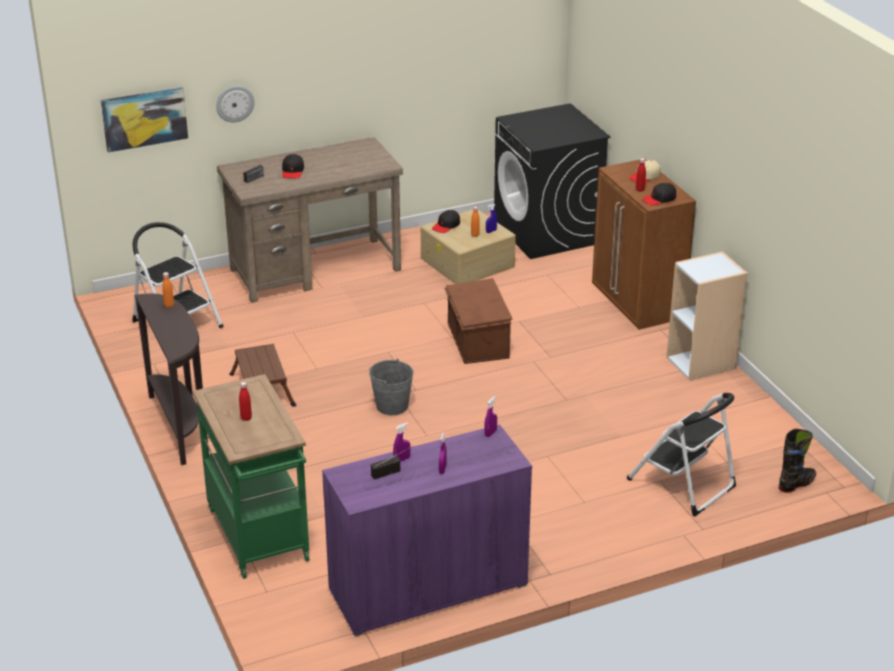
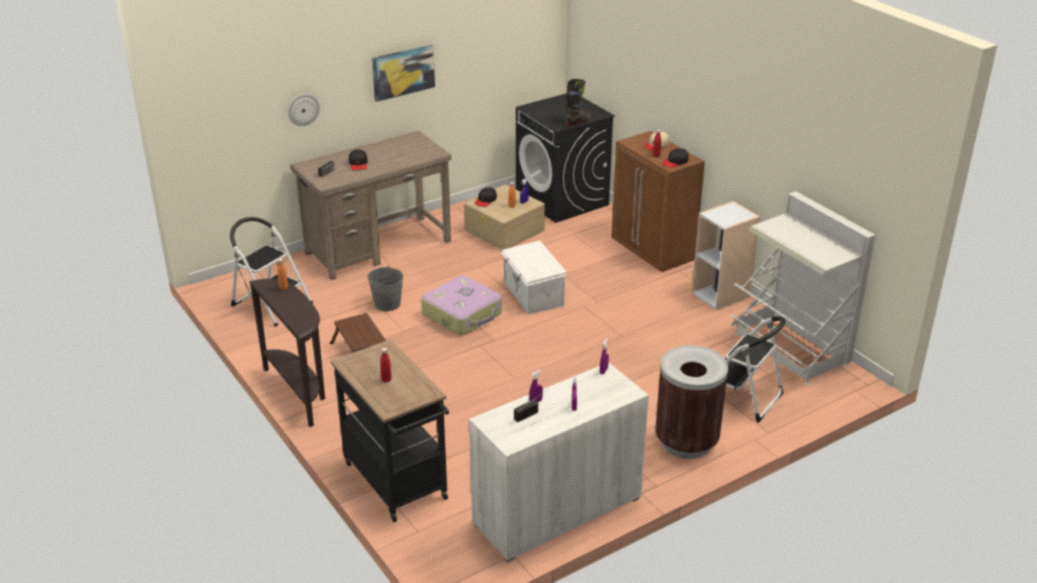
camera: 10 degrees left, 0 degrees up
picture [101,87,188,153] -> picture moved to [372,44,435,102]
green cart [193,374,310,579] -> black cart [331,339,449,522]
purple cabinet [322,424,532,637] -> white cabinet [469,363,649,562]
grey bucket [369,359,414,415] -> grey bucket moved to [367,266,403,311]
brown storage box [444,278,513,364] -> white storage box [500,240,567,315]
black boot [779,429,816,493] -> black boot moved to [566,79,591,126]
none -> suitcase [421,276,502,336]
none -> brown trash can [655,345,728,459]
none -> white shoe rack [730,191,875,385]

